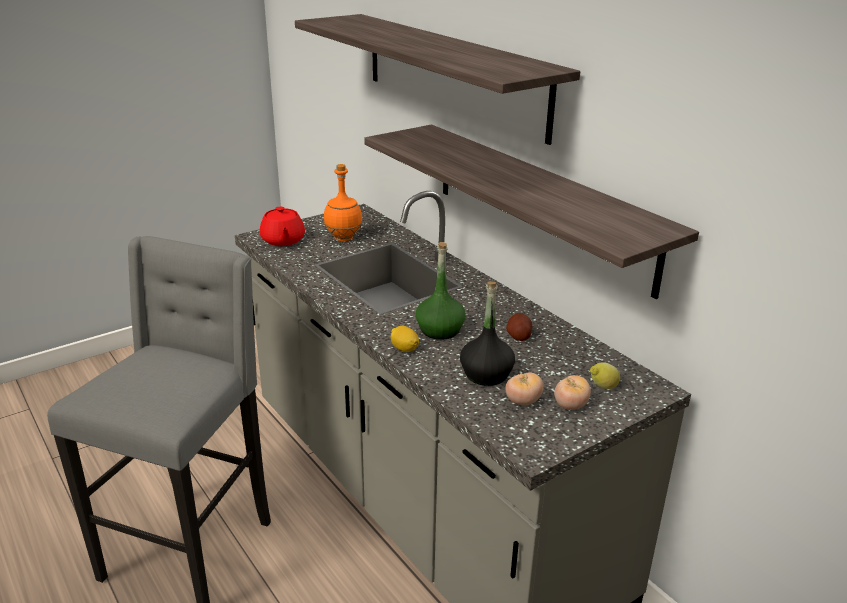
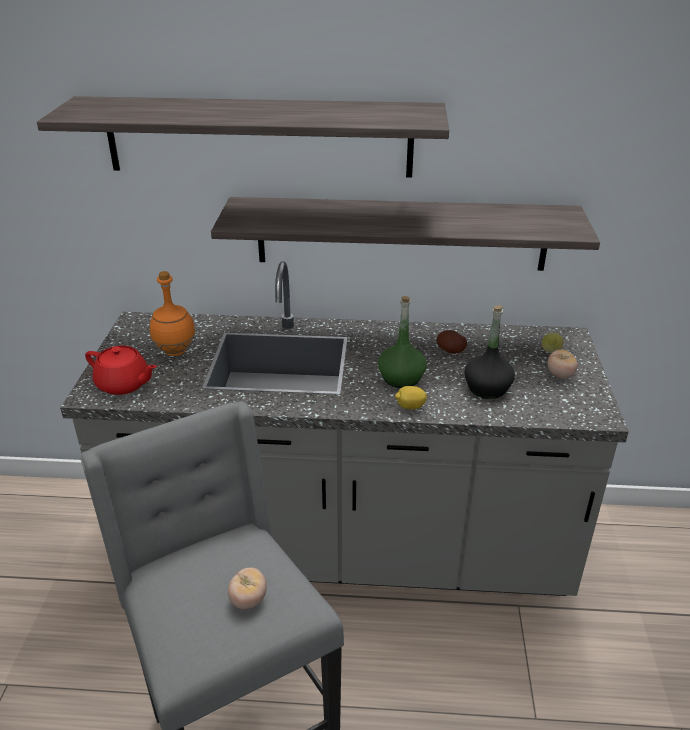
camera: 50 degrees left, 5 degrees up
tomato [505,373,543,405] -> tomato moved to [228,568,267,610]

